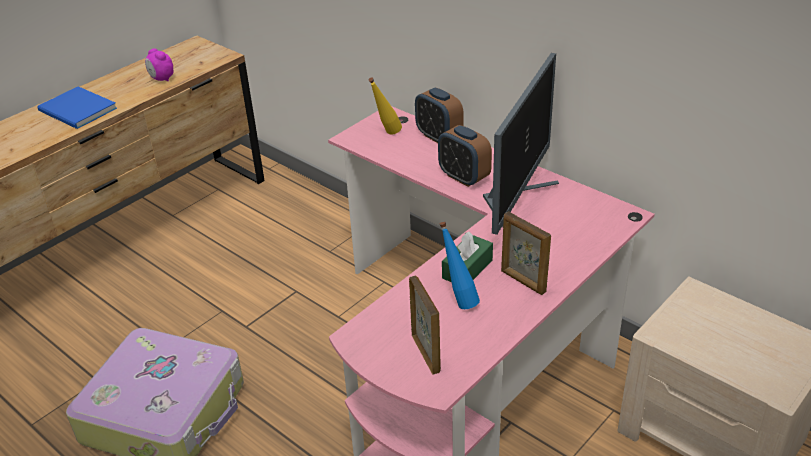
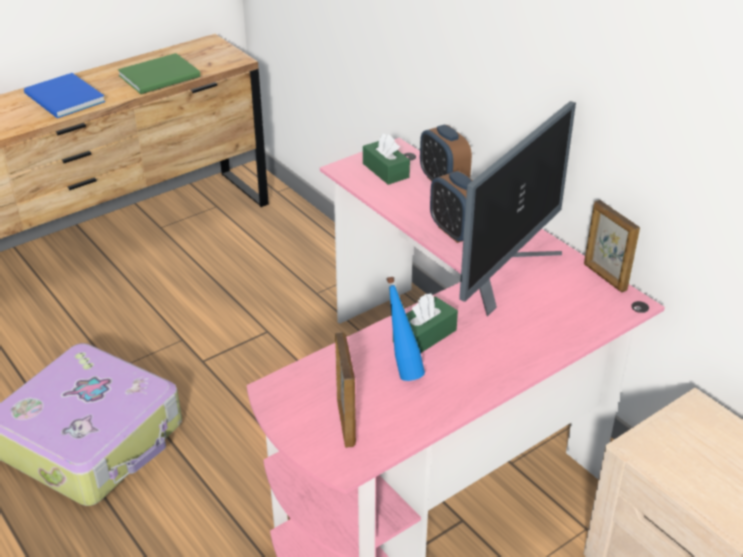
camera: 10 degrees right, 0 degrees up
alarm clock [145,48,173,81] -> green book [118,53,200,94]
yellow bottle [368,78,402,135] -> green tissue box [363,134,410,185]
picture frame [501,211,551,295] -> picture frame moved to [584,200,640,292]

